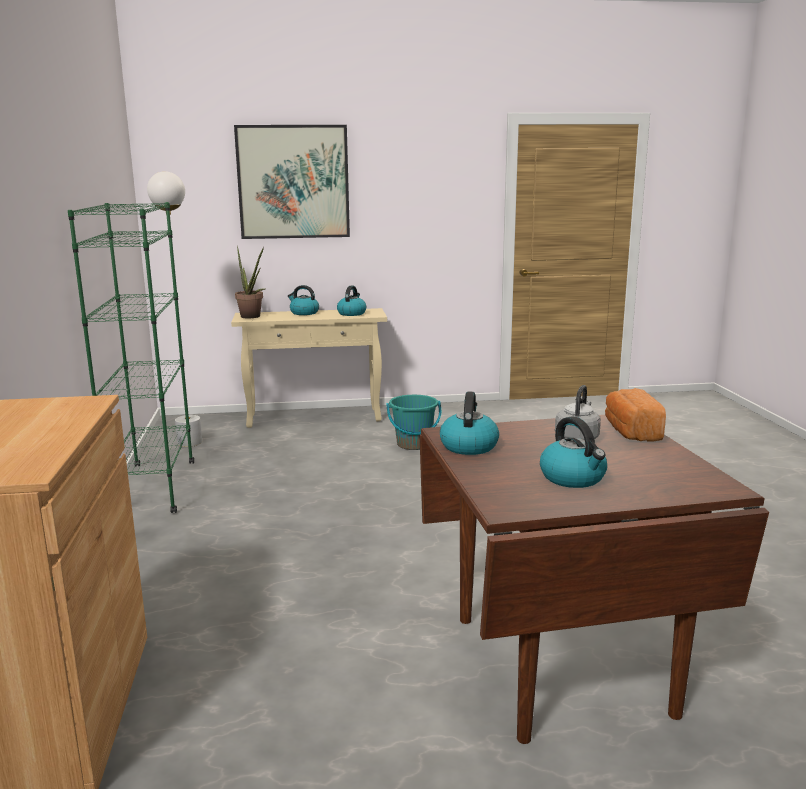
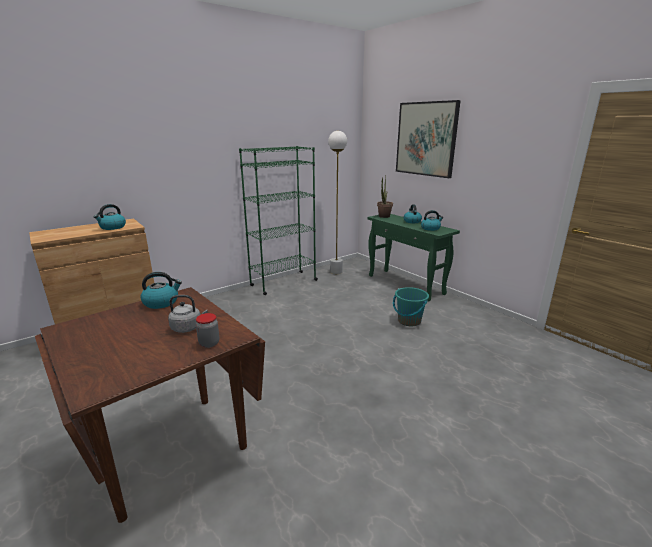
camera: 60 degrees right, 5 degrees up
beige console table [231,308,387,428] -> green console table [367,214,460,302]
kettle [540,416,607,488] -> kettle moved to [94,204,126,230]
bread [605,388,666,442] -> jar [196,313,219,348]

